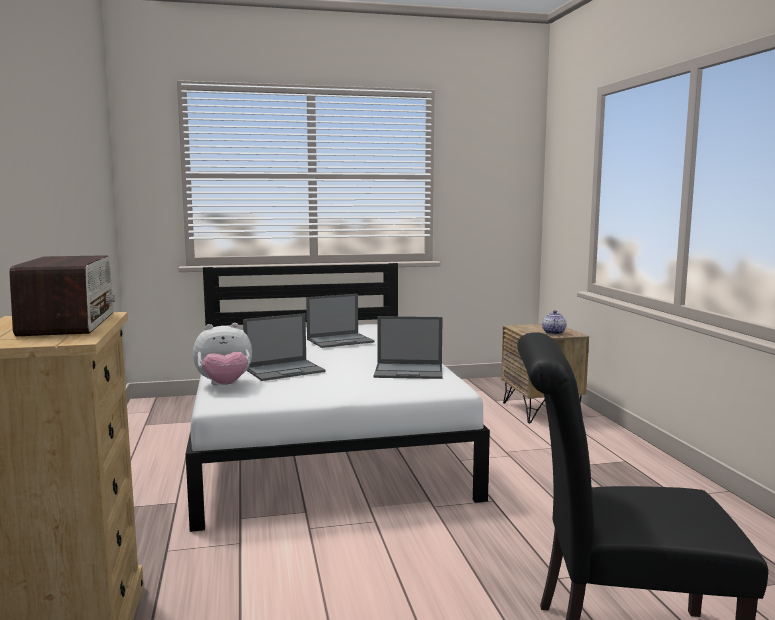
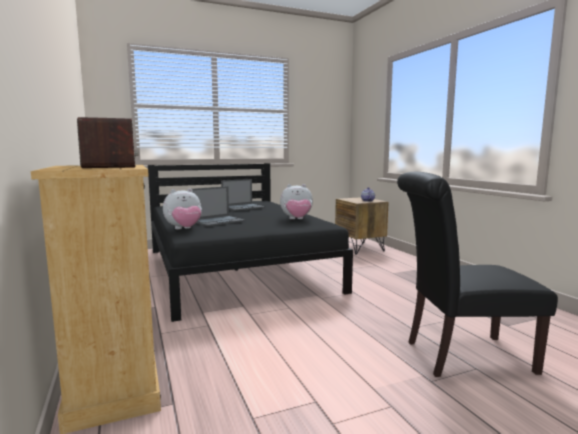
camera: 10 degrees left, 0 degrees up
white bed [186,263,490,532] -> black bed [148,163,353,322]
laptop [374,316,443,379] -> plush toy [280,184,313,219]

